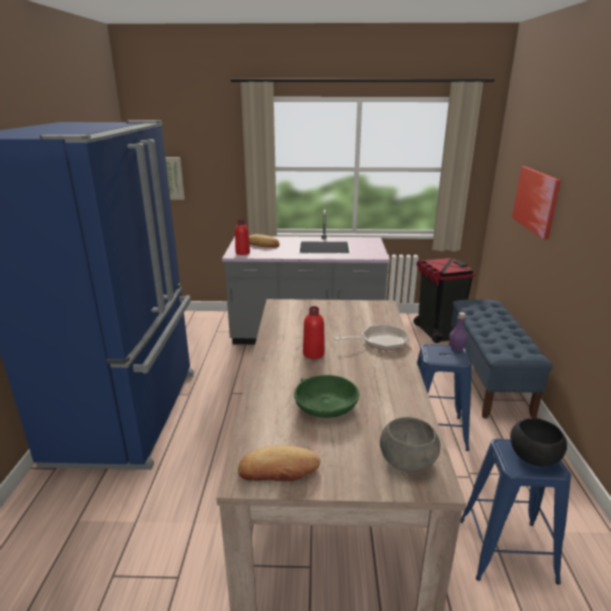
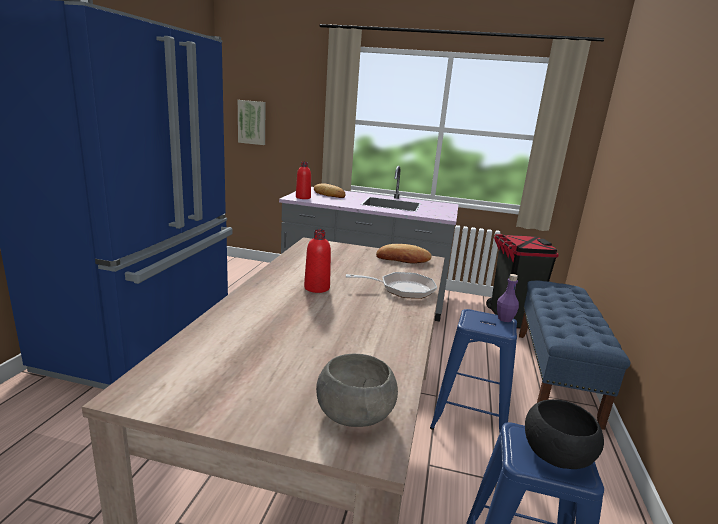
camera: 10 degrees right, 5 degrees down
bread [238,446,321,481] -> bread moved to [376,244,432,264]
green bowl [294,375,359,418] -> none
picture [512,166,561,240] -> none

